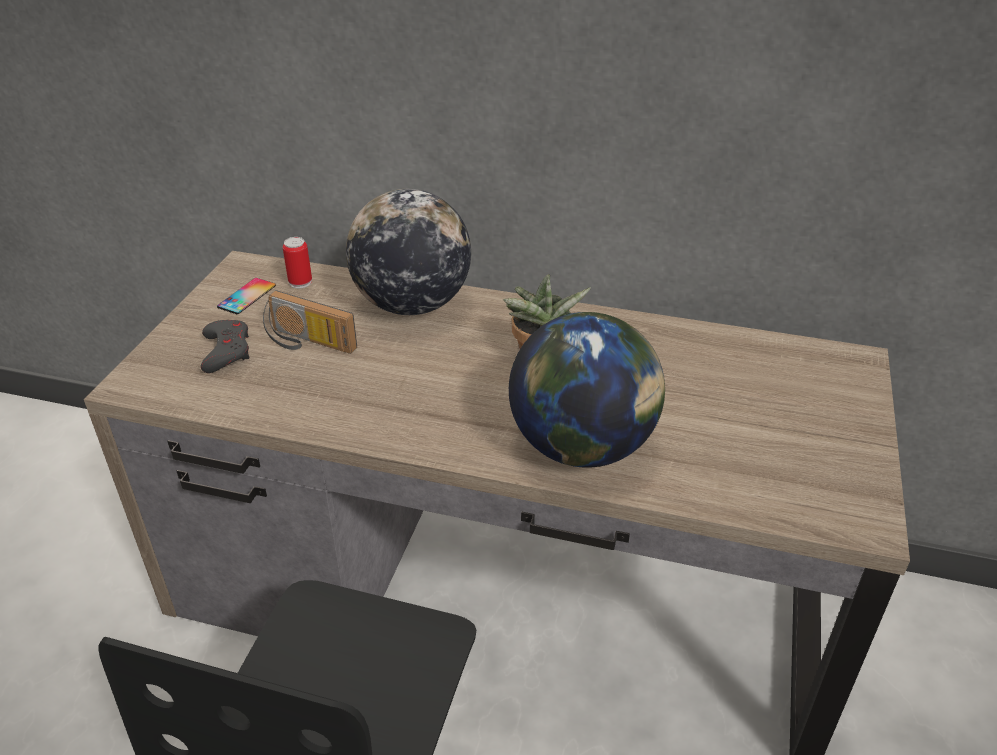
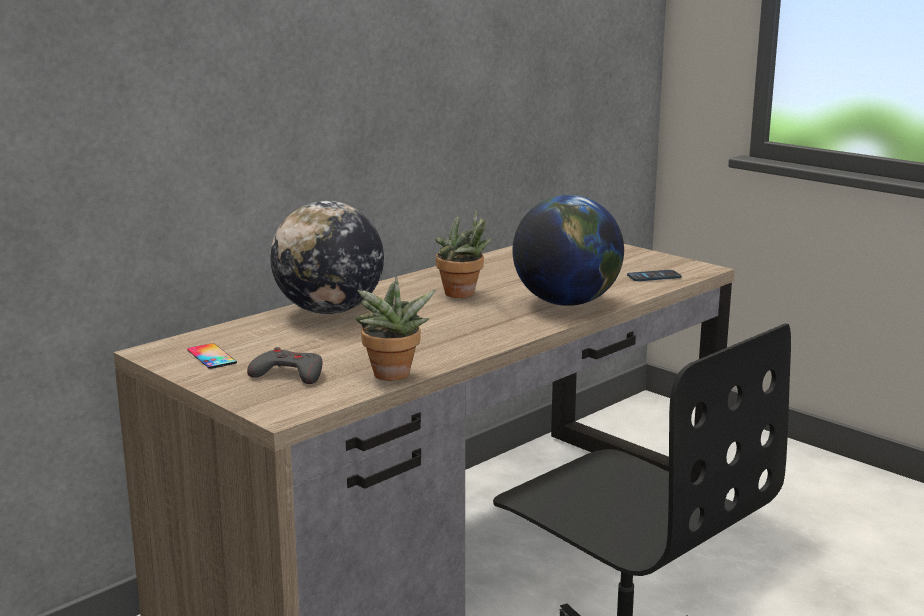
camera: 60 degrees left, 20 degrees down
radio [263,290,357,354] -> none
can [283,237,312,288] -> none
none -> potted plant [355,276,436,381]
none -> phone [627,270,681,281]

